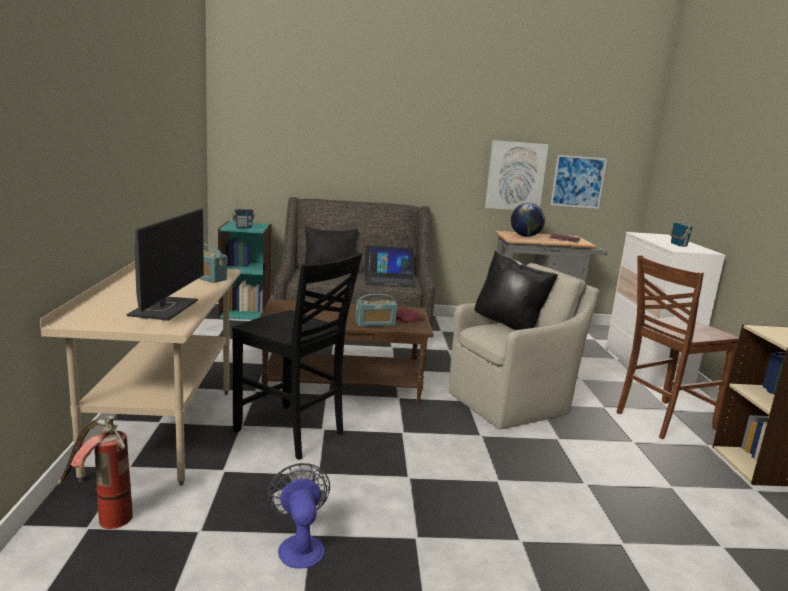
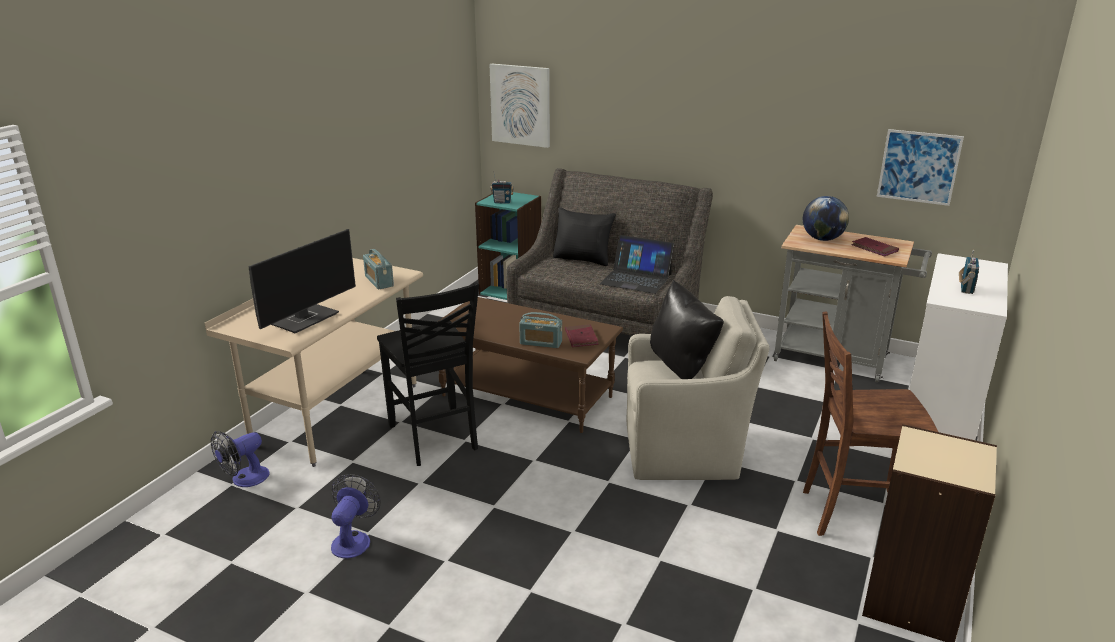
camera: 30 degrees right, 10 degrees up
fire extinguisher [58,415,133,529] -> fan [211,431,270,487]
picture [485,140,549,210] -> picture moved to [489,64,550,148]

